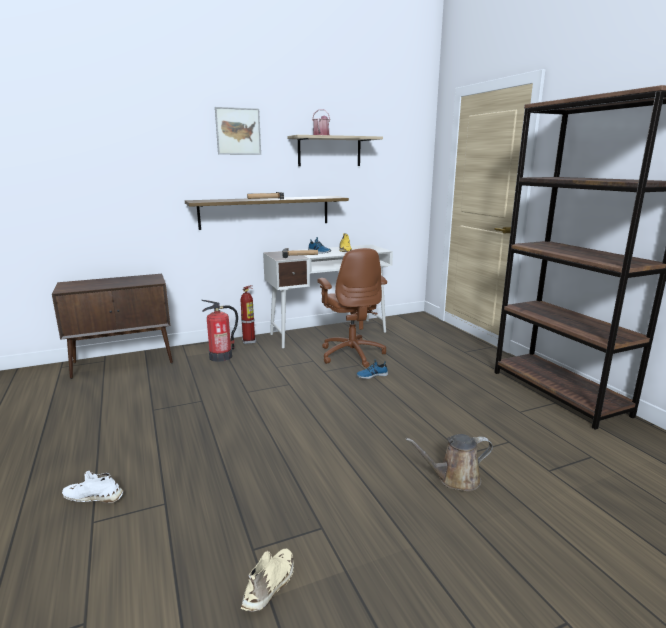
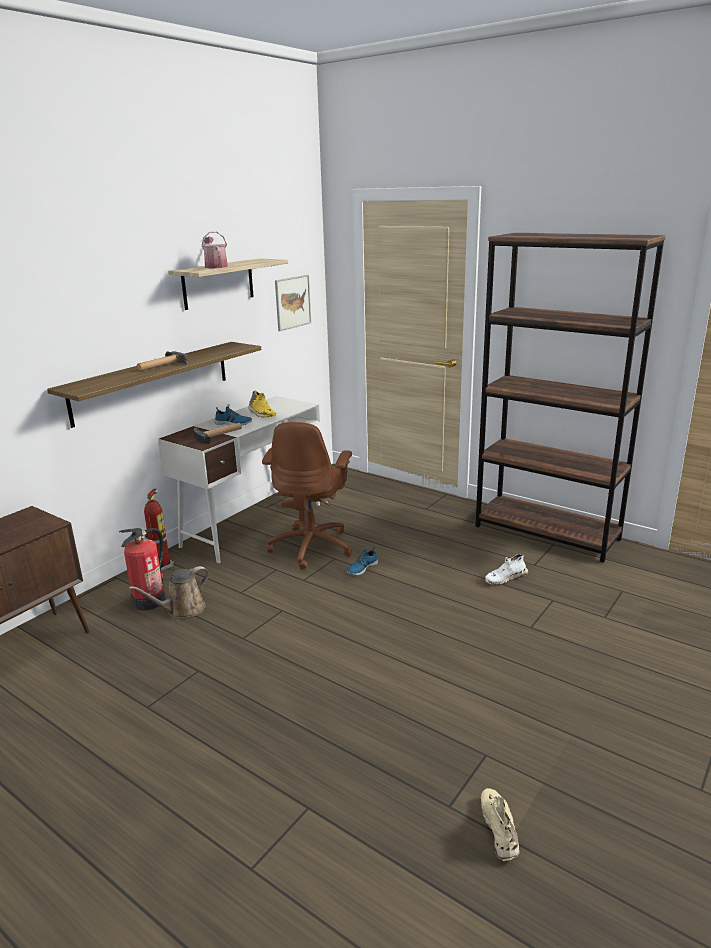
camera: 30 degrees left, 5 degrees up
white shoe [62,470,124,503] -> white shoe moved to [485,554,529,584]
picture [215,107,261,155] -> picture moved to [275,275,311,331]
brown office chair [317,248,387,368] -> brown office chair turned 60 degrees clockwise [262,422,352,569]
brown watering can [406,434,493,491] -> brown watering can moved to [129,566,209,619]

